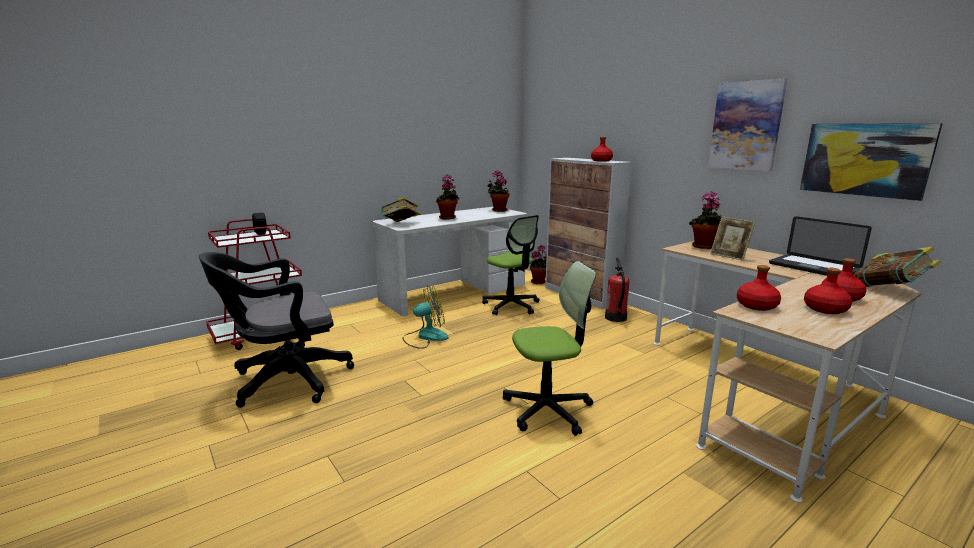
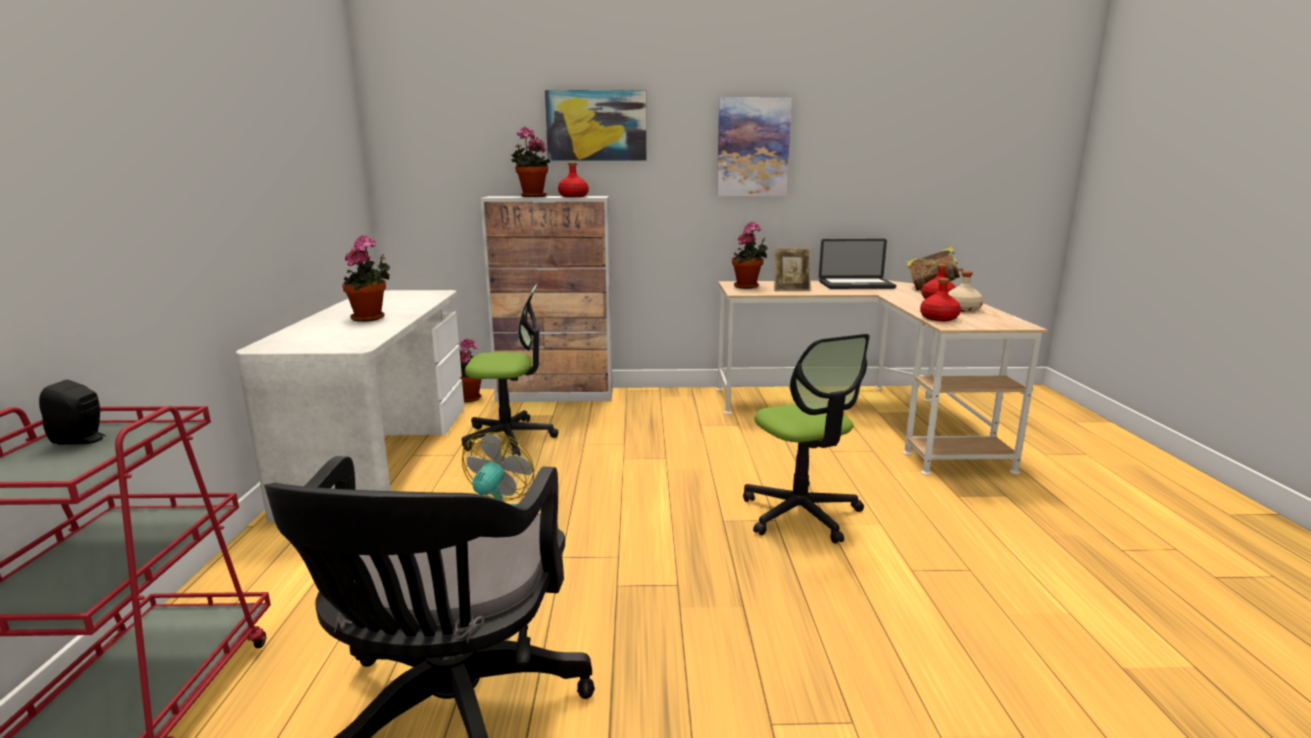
camera: 55 degrees left, 0 degrees up
book [381,197,420,222] -> none
potted plant [488,170,510,212] -> potted plant moved to [511,127,550,197]
office chair [503,261,596,436] -> office chair turned 135 degrees clockwise [743,334,870,544]
fire extinguisher [605,258,629,322] -> none
picture [800,123,943,201] -> picture moved to [545,90,646,161]
red bottle [804,268,852,314] -> beige bottle [948,271,983,312]

